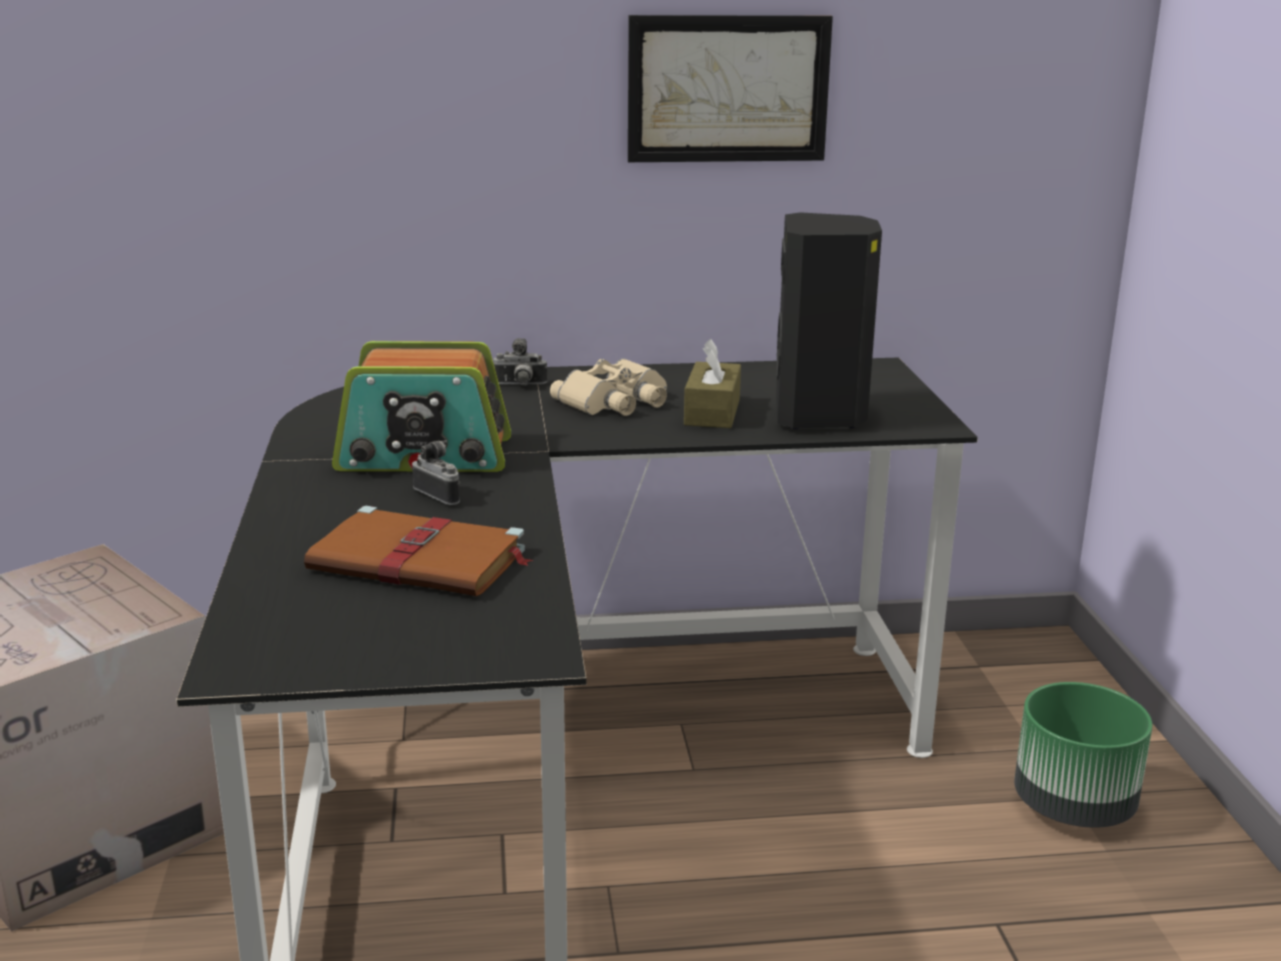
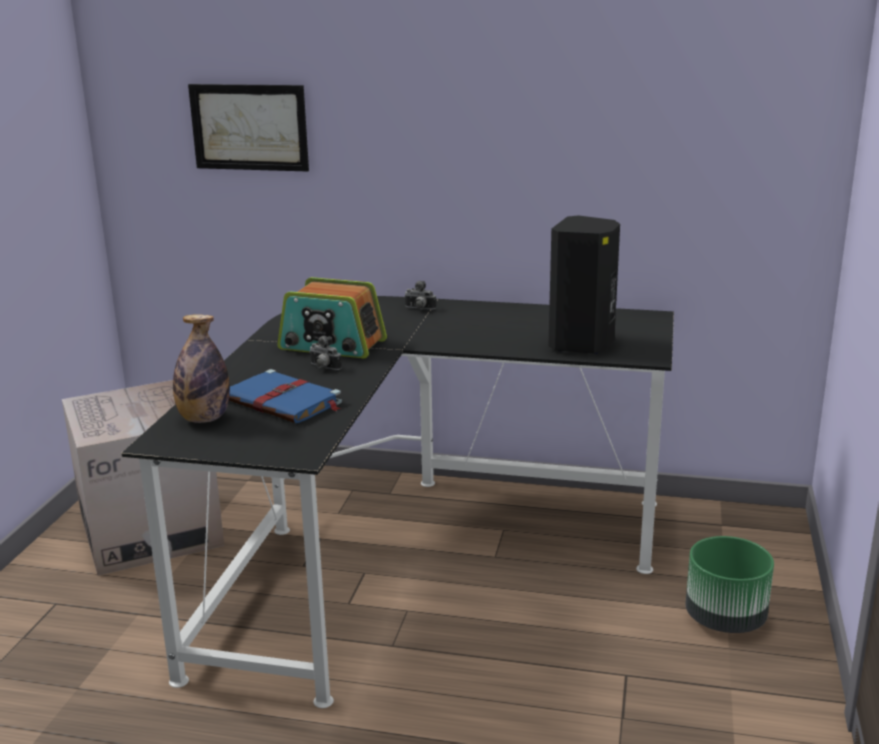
camera: 20 degrees right, 0 degrees up
brown book [304,506,533,596] -> blue book [229,369,342,423]
camera [412,440,460,505] -> camera turned 150 degrees clockwise [309,336,342,370]
beige binoculars [550,358,667,416] -> none
picture [628,15,833,162] -> picture moved to [188,84,309,172]
brown tissue box [684,339,741,428] -> none
none -> bottle [173,314,230,423]

